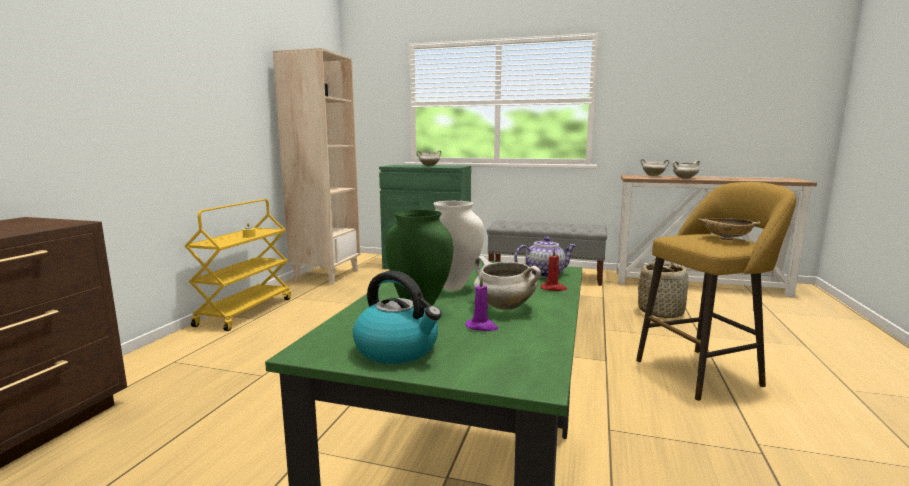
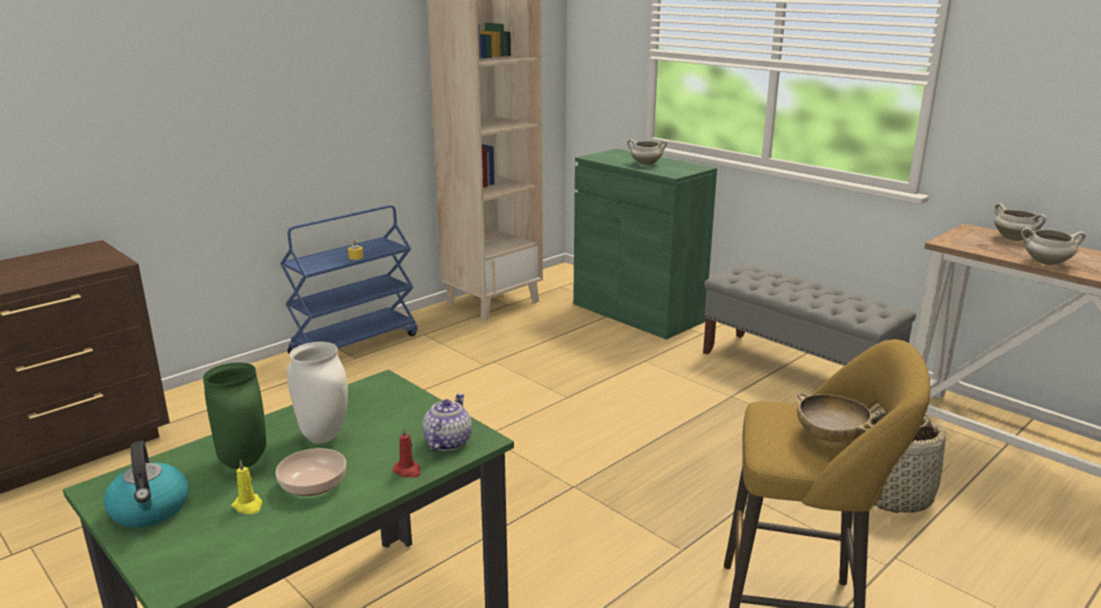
camera: 30 degrees right, 10 degrees up
yellow cart [185,199,291,331] -> blue cart [280,205,418,354]
purple candle [466,276,498,331] -> yellow candle [231,459,262,514]
white cooking pot [474,256,541,310] -> bowl [275,448,346,496]
teapot [514,236,577,278] -> teapot turned 90 degrees counterclockwise [422,393,472,451]

